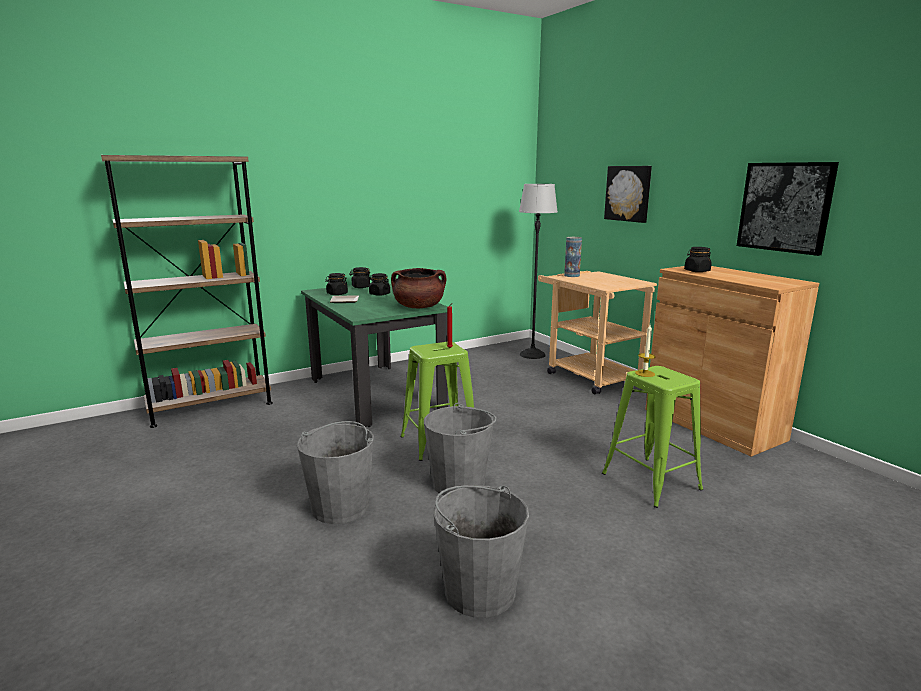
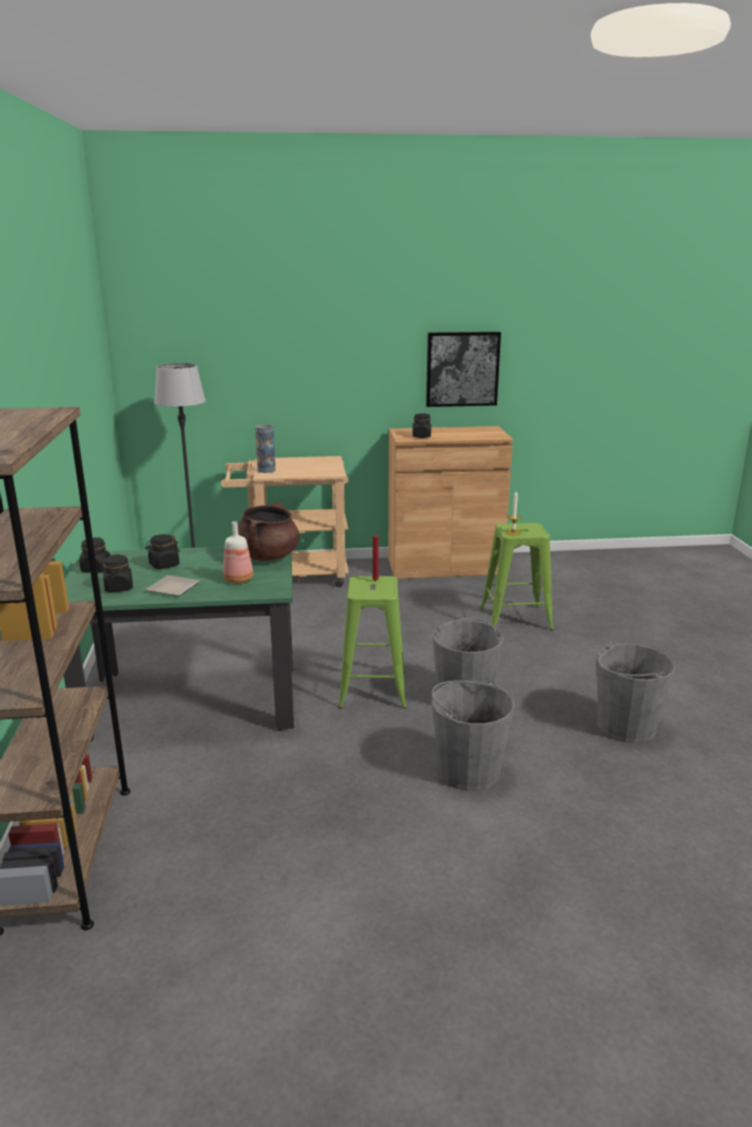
camera: 65 degrees left, 5 degrees up
picture [604,166,652,223] -> none
none -> bottle [223,521,253,584]

